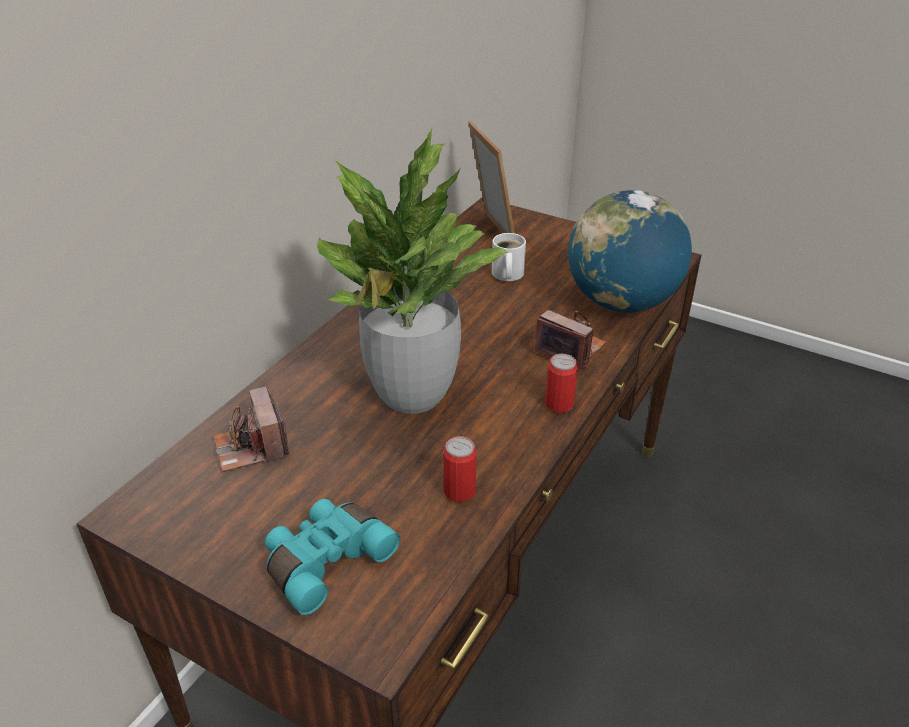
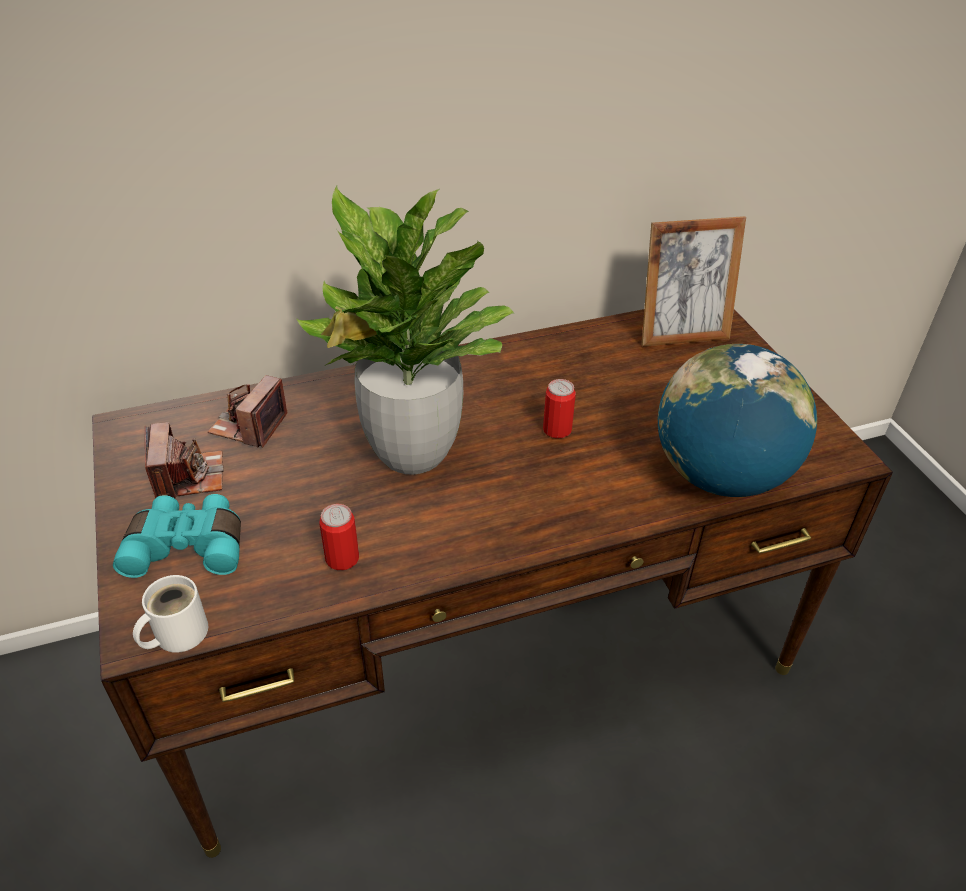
camera: 40 degrees right, 5 degrees up
picture frame [468,121,515,233] -> picture frame turned 60 degrees clockwise [642,216,746,347]
white mug [492,233,526,281] -> white mug moved to [133,575,208,653]
camera [534,310,606,369] -> camera moved to [145,422,224,498]
can [545,354,578,413] -> can moved to [543,379,576,439]

